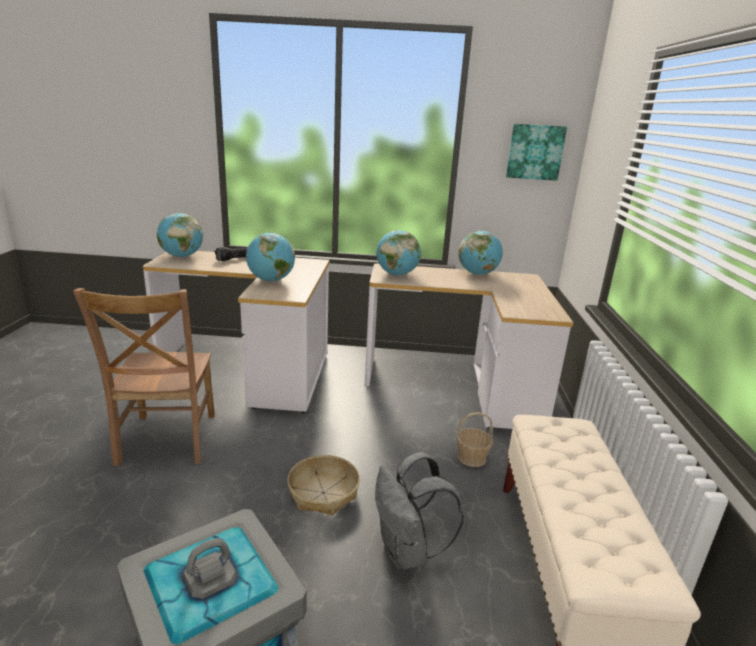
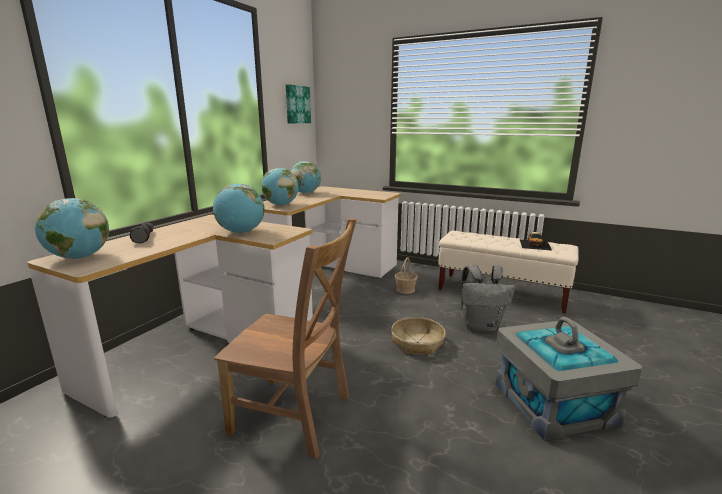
camera: 65 degrees left, 5 degrees down
none -> toy car [520,232,552,251]

